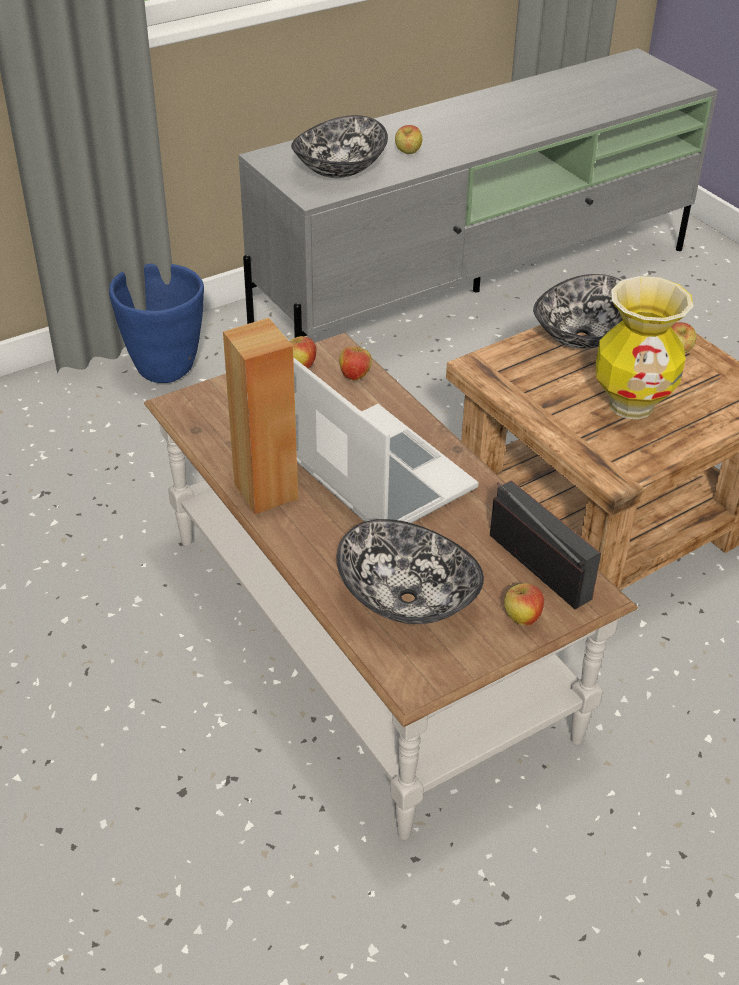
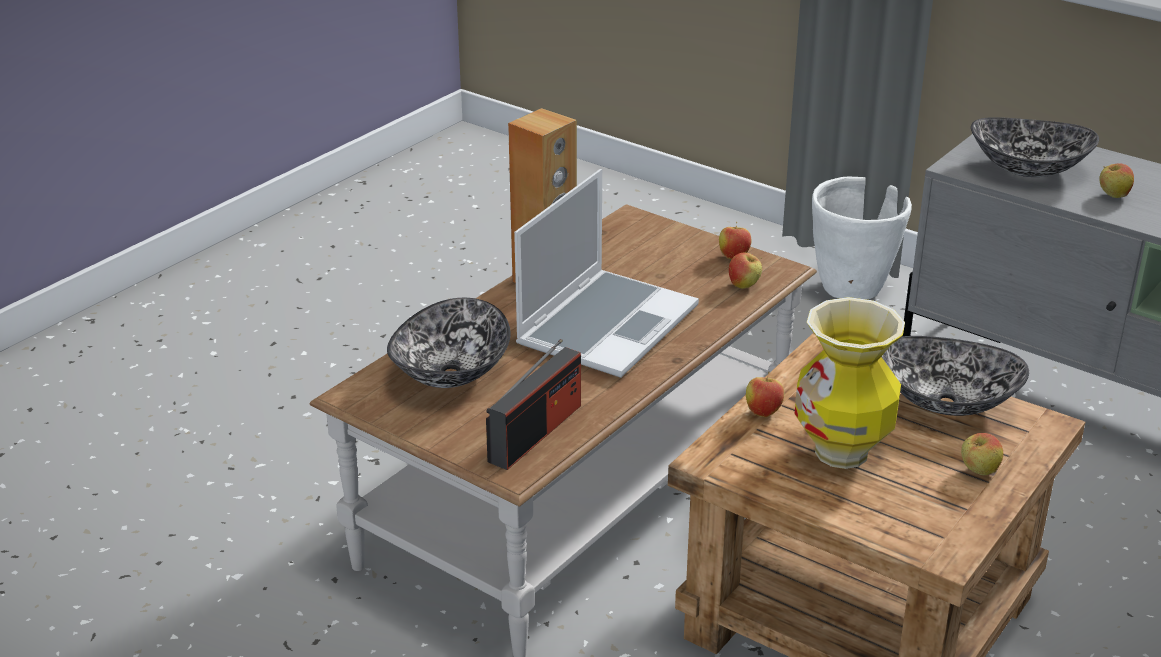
camera: 70 degrees right, 10 degrees down
blue planter [109,264,204,383] -> white planter [812,176,912,299]
apple [504,583,544,626] -> apple moved to [746,372,784,417]

